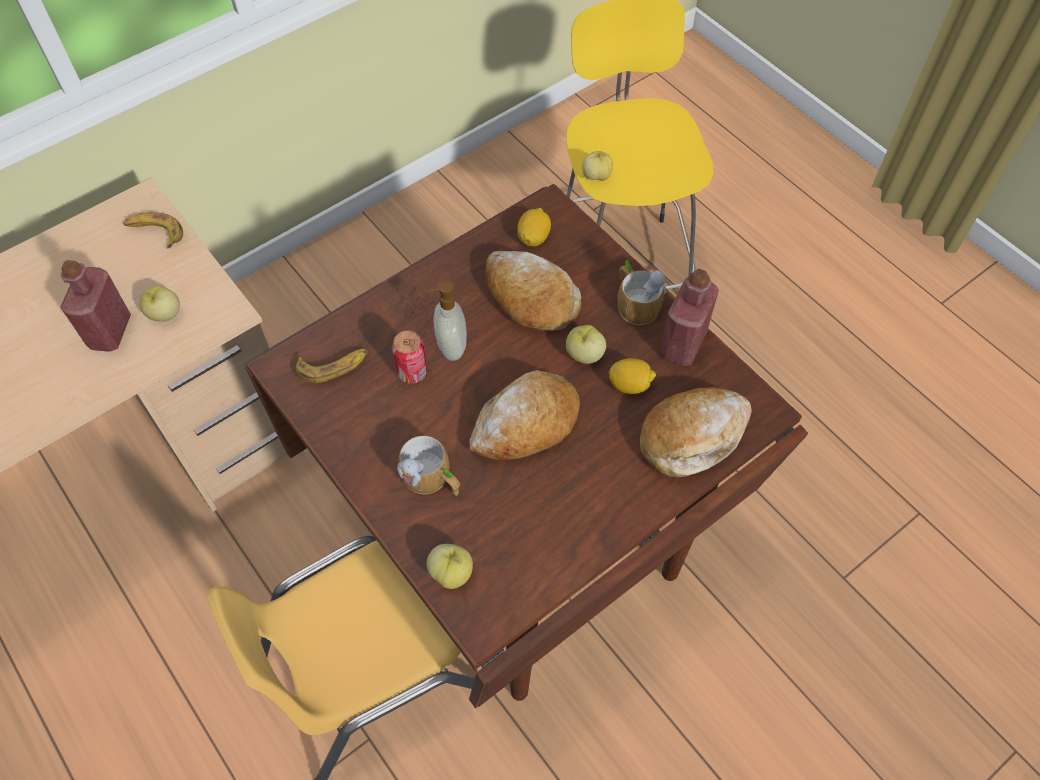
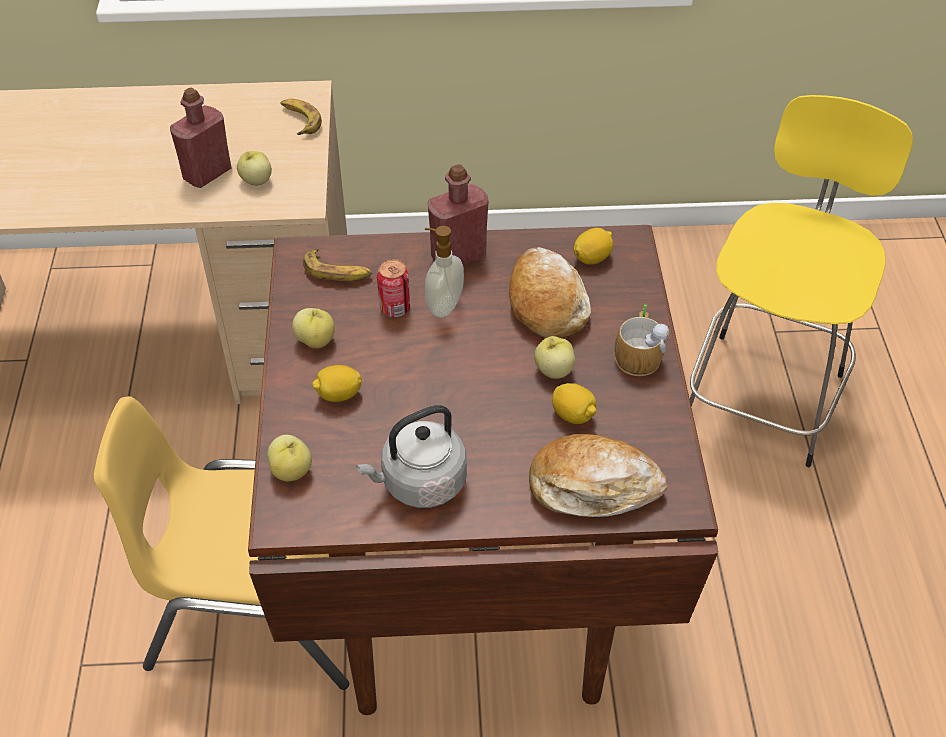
camera: 35 degrees right, 10 degrees down
mug [397,436,460,496] -> lemon [312,365,362,402]
bread [469,370,580,460] -> none
apple [582,151,613,181] -> apple moved to [292,308,335,349]
red bottle [660,269,719,366] -> red bottle moved to [428,164,489,264]
none -> grey kettle [356,405,467,508]

